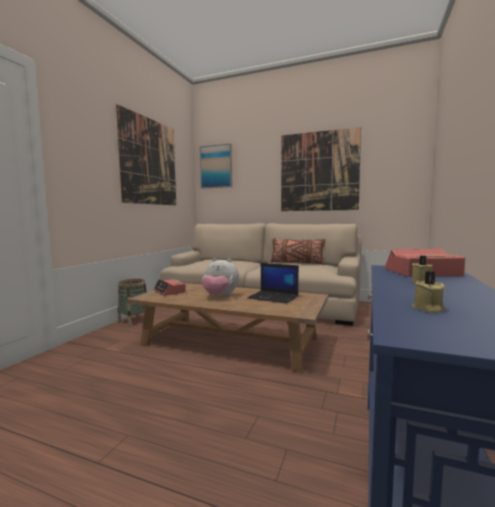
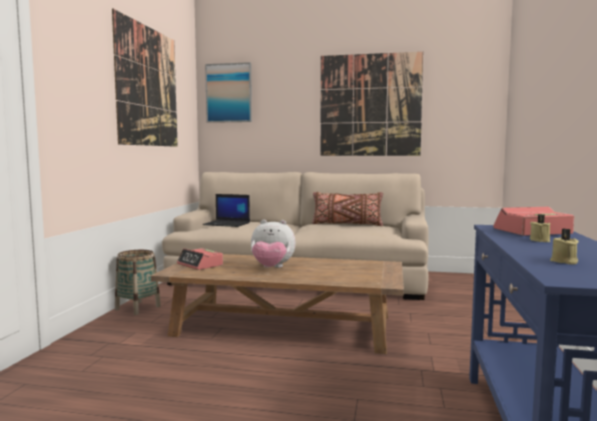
camera: 10 degrees left, 0 degrees up
laptop [247,263,299,304] -> laptop moved to [203,194,250,227]

